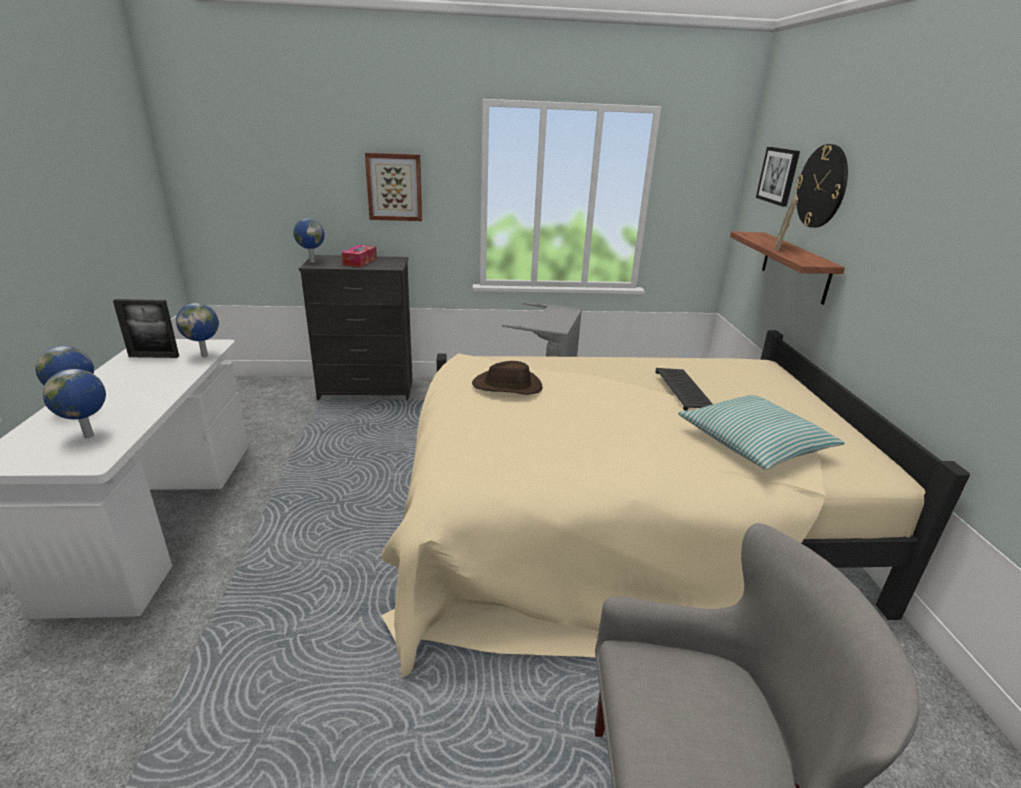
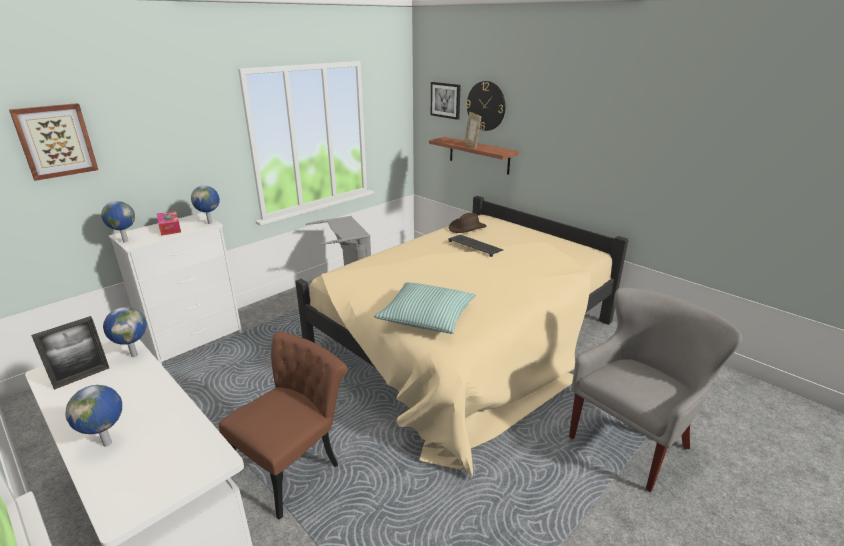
camera: 40 degrees left, 0 degrees up
globe [43,369,106,438] -> globe moved to [191,186,220,224]
black dresser [299,255,412,400] -> white dresser [109,213,242,365]
picture [365,153,422,221] -> picture moved to [9,103,98,181]
brown hat [472,361,543,395] -> brown hat moved to [449,213,486,233]
pillow [678,395,845,470] -> pillow moved to [374,282,476,334]
none -> brown chair [219,332,348,520]

